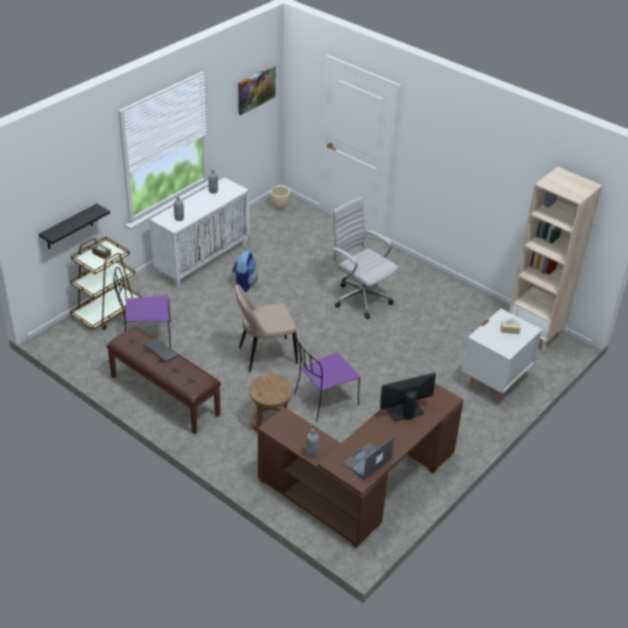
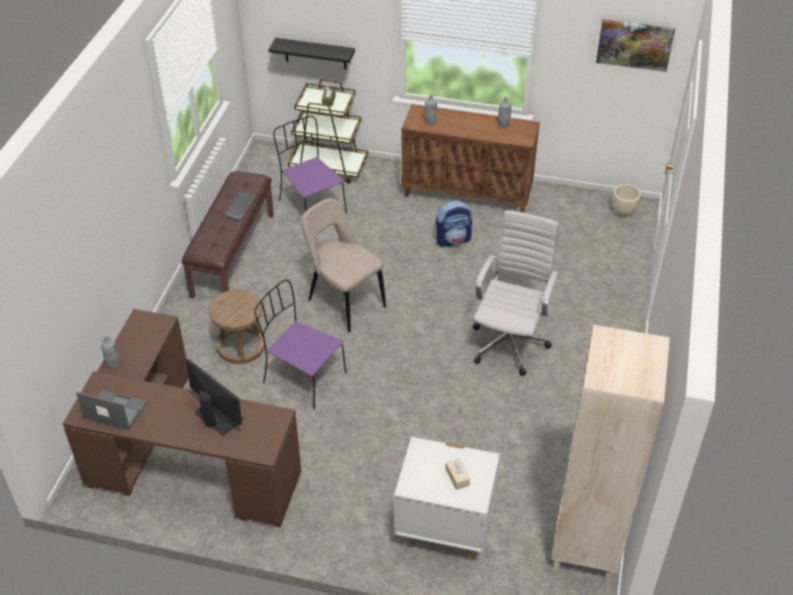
camera: 65 degrees right, 5 degrees up
white cabinet [150,177,249,288] -> brown cabinet [401,104,540,213]

